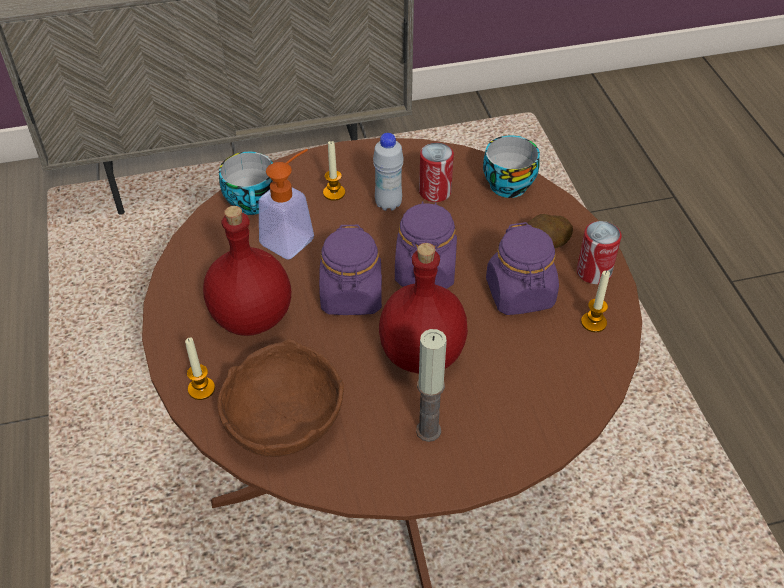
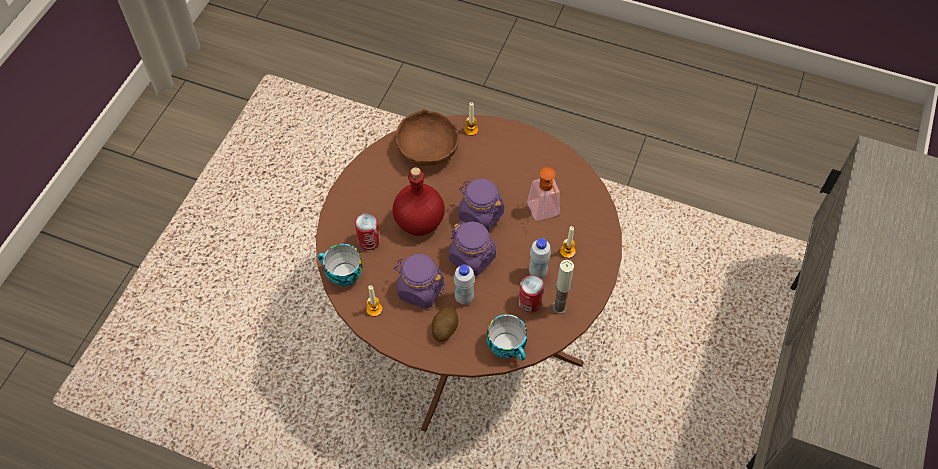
camera: 125 degrees right, 10 degrees up
red bottle [203,206,291,336] -> none
cup [219,152,273,215] -> cup moved to [318,244,363,286]
candle [416,329,447,442] -> candle moved to [552,260,574,314]
can [577,221,622,284] -> can moved to [355,213,380,250]
none -> white bottle [454,265,475,305]

